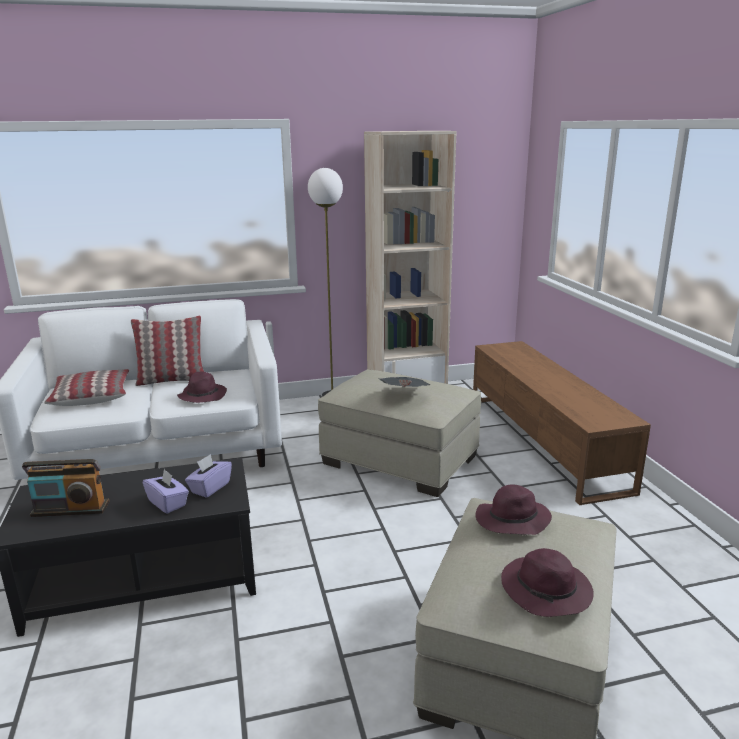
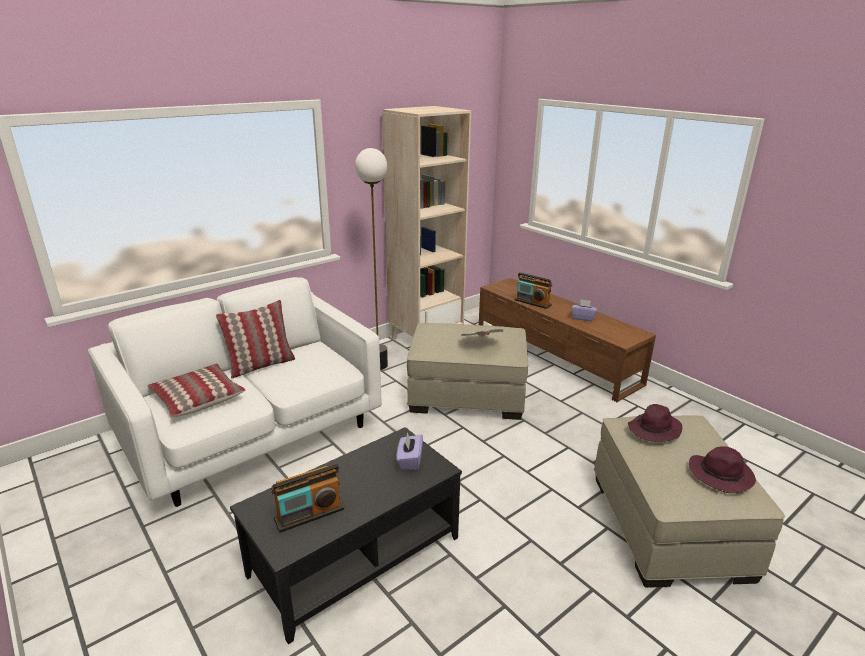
camera: 25 degrees left, 5 degrees up
purple tissue box [143,469,189,514] -> purple tissue box moved to [571,299,597,321]
purple hat [177,372,227,403] -> none
none -> radio [515,272,552,309]

